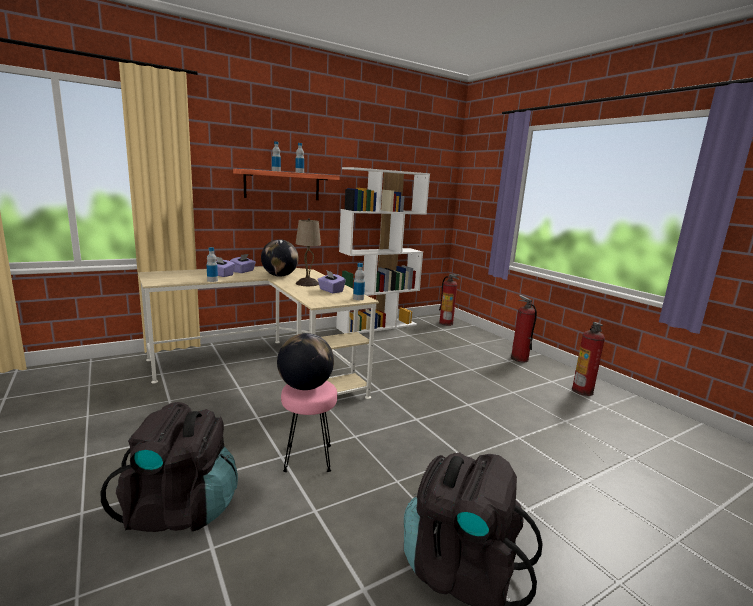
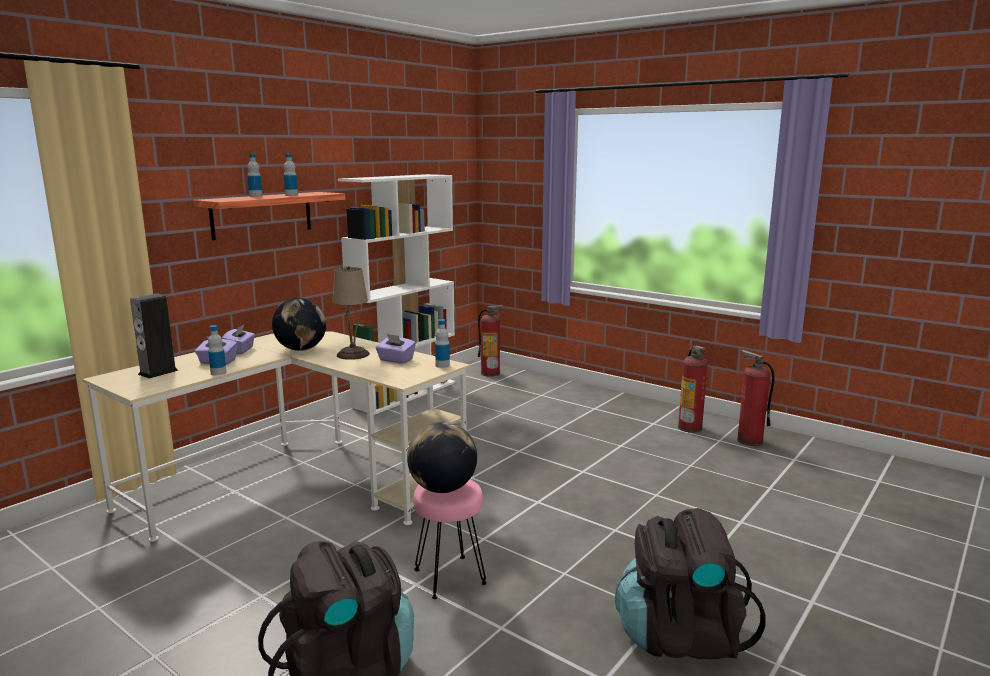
camera: 20 degrees left, 0 degrees up
fire extinguisher [511,295,537,362] -> fire extinguisher moved to [737,350,775,446]
none -> speaker [130,294,178,379]

